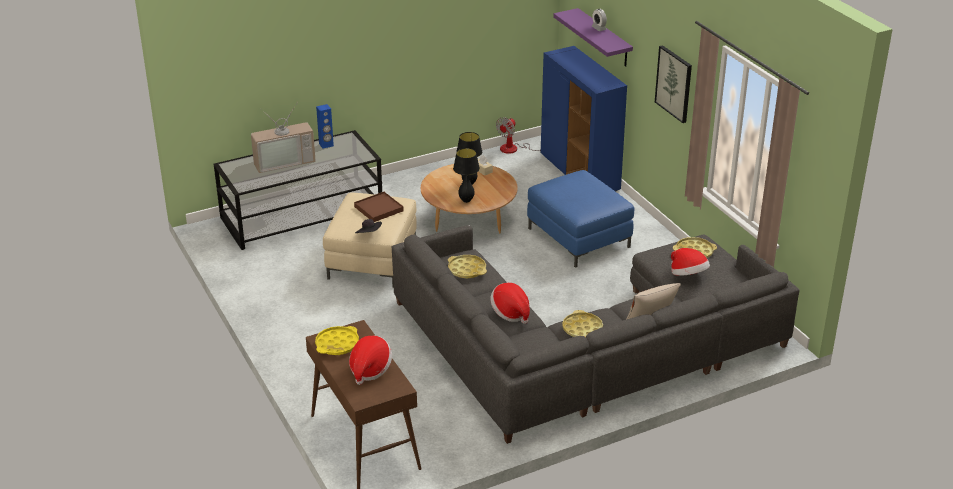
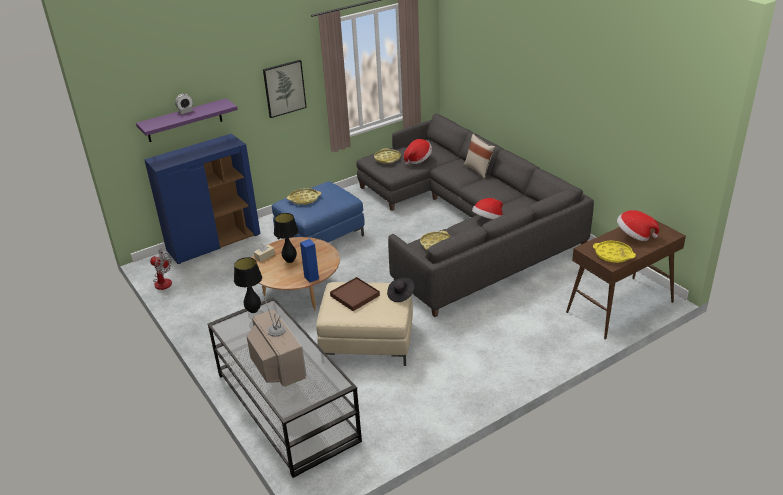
camera: 95 degrees left, 0 degrees up
blue speaker [316,104,334,149] -> blue speaker moved to [300,239,319,283]
black table lamp [453,148,480,203] -> black table lamp moved to [234,257,262,313]
yellow tray [562,310,603,337] -> yellow tray moved to [287,188,321,205]

